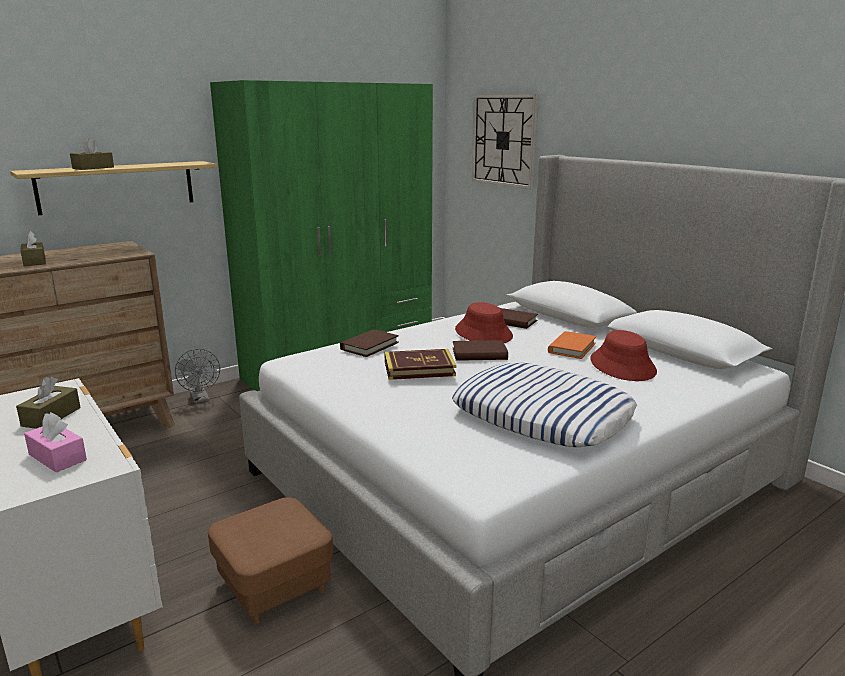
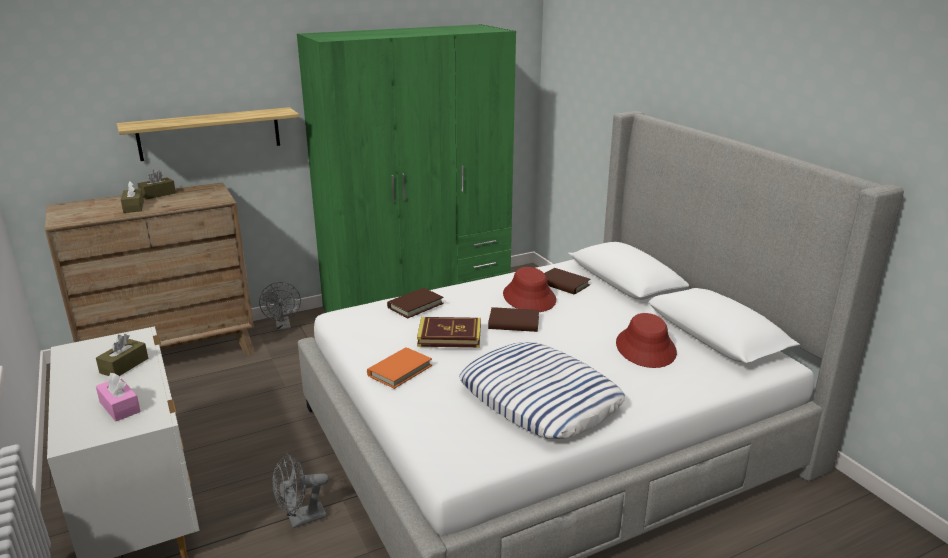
camera: 10 degrees right, 5 degrees up
brown tissue box [70,138,114,170] -> brown tissue box moved to [138,170,176,200]
brown ottoman [208,497,333,624] -> grey fan [273,454,329,528]
wall clock [472,94,538,189] -> none
orange book [548,331,596,359] -> orange book moved to [367,347,432,389]

